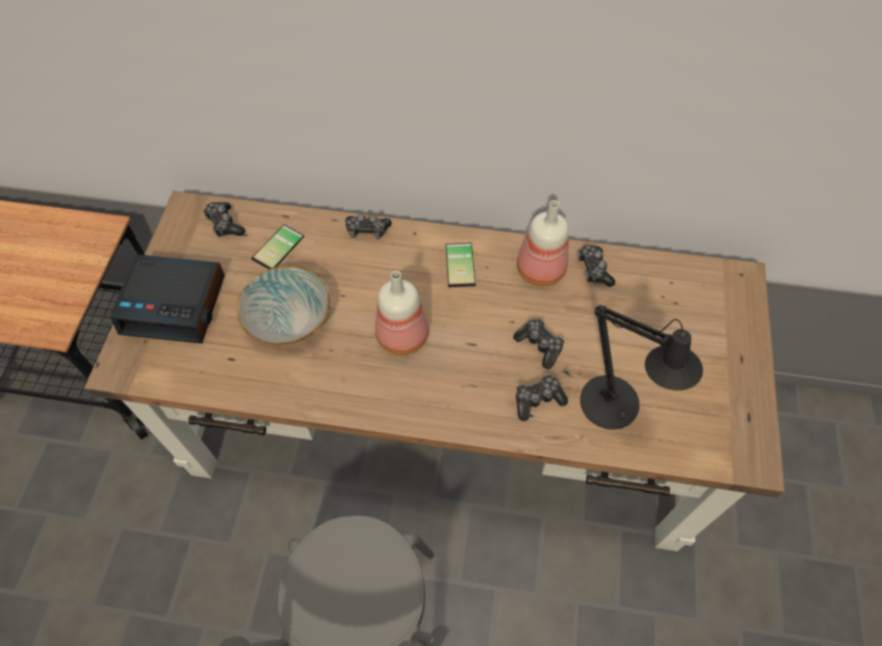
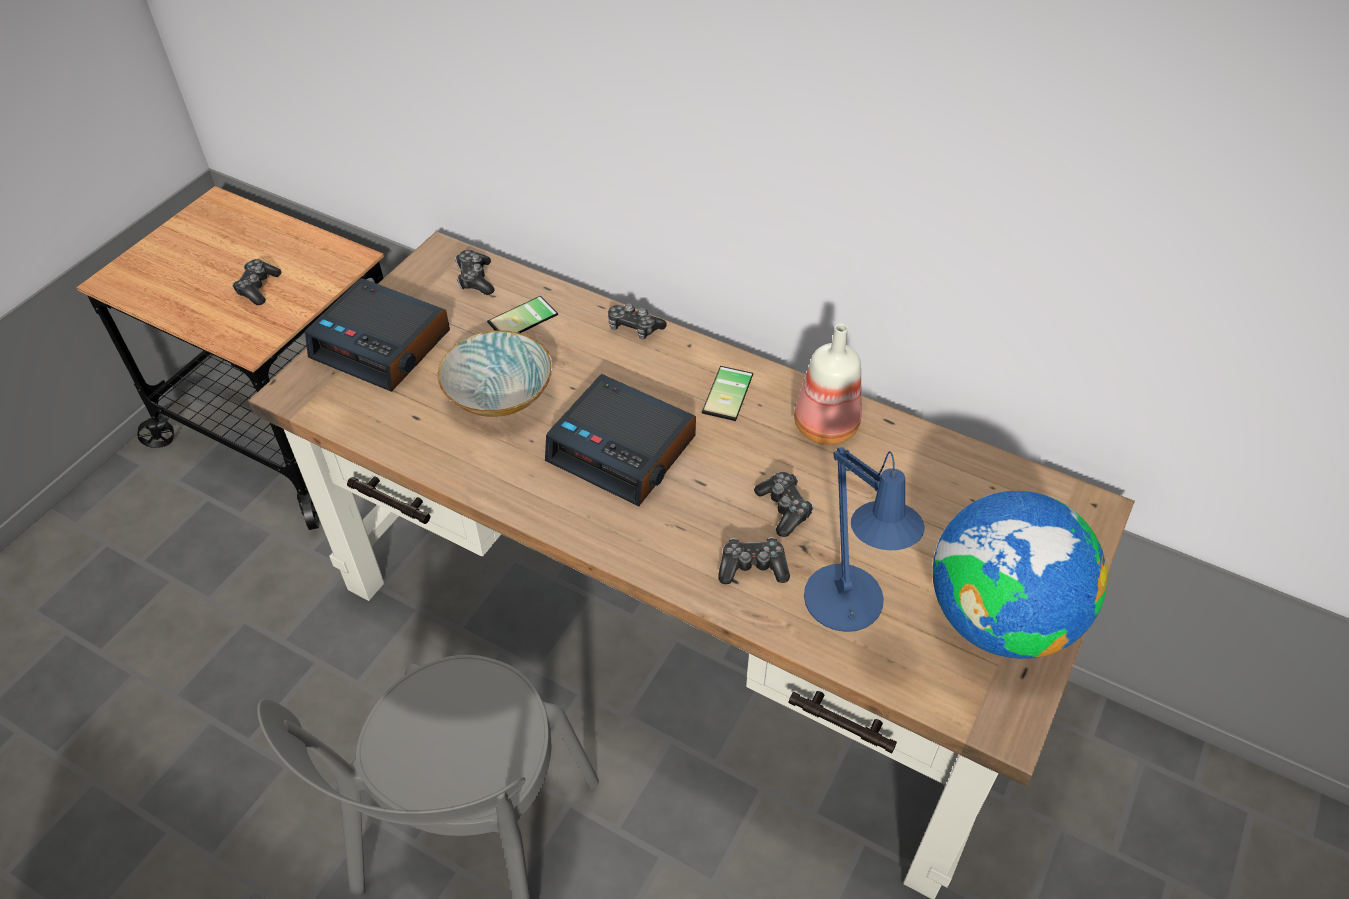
camera: 20 degrees right, 10 degrees down
bottle [375,271,429,355] -> alarm clock [545,374,696,506]
game controller [578,245,615,287] -> game controller moved to [232,259,281,305]
black table lamp [580,305,703,430] -> blue table lamp [804,447,924,632]
none -> globe [933,491,1107,659]

